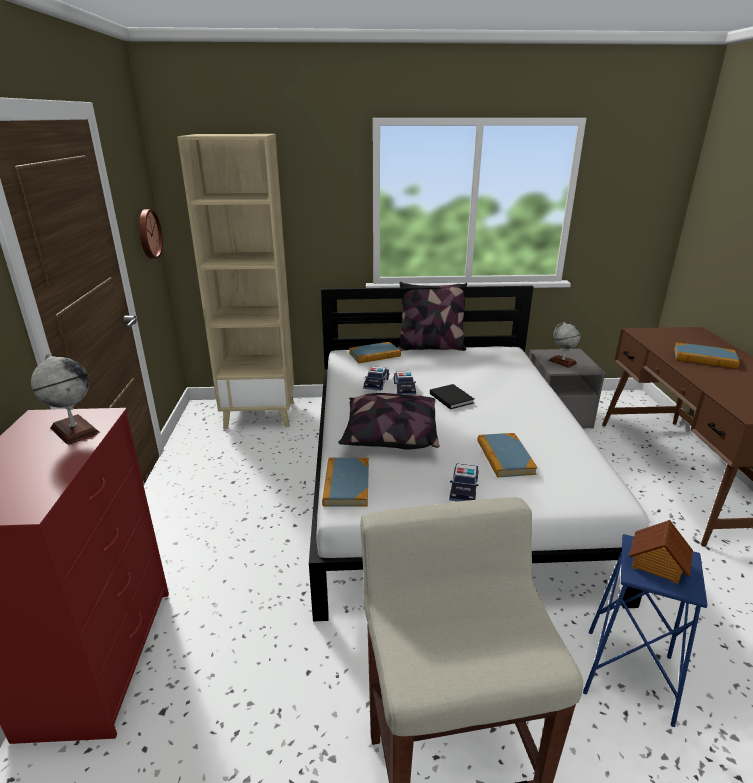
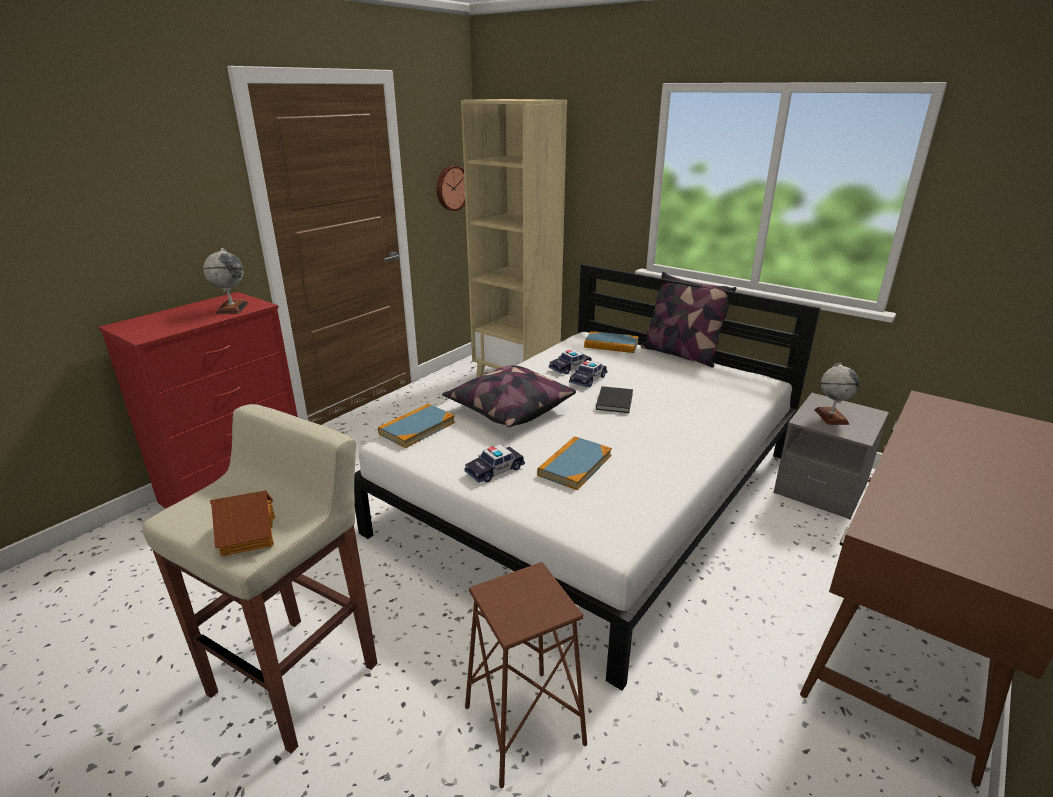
camera: 40 degrees right, 0 degrees up
blue stool [583,534,708,727] -> brown stool [465,562,587,788]
toy house [629,520,693,584] -> toy house moved to [210,490,275,556]
book [674,342,740,369] -> none

